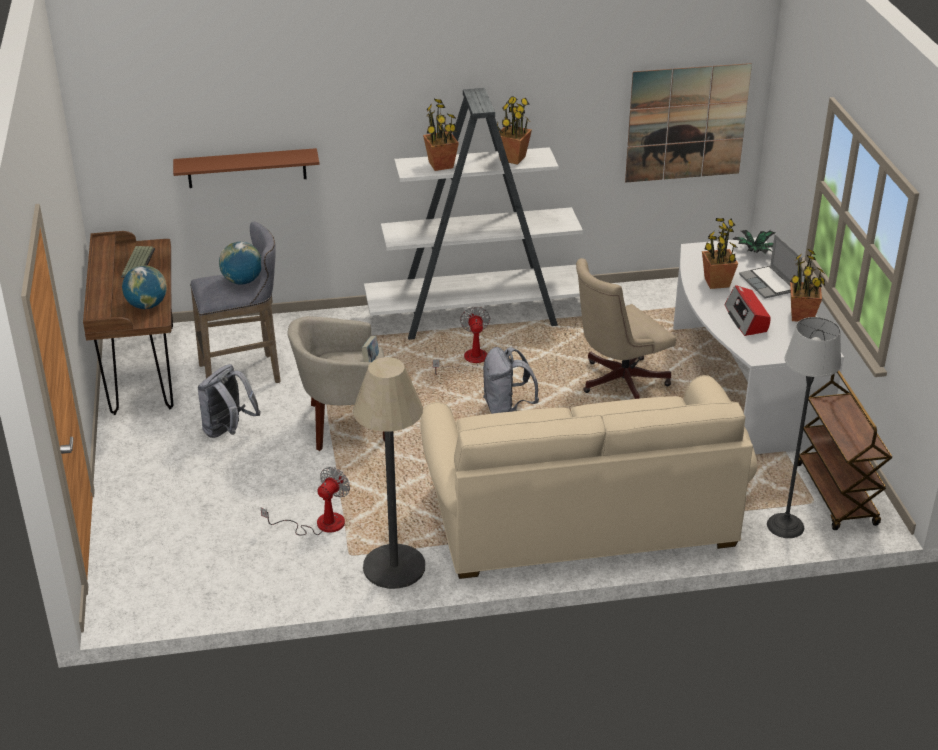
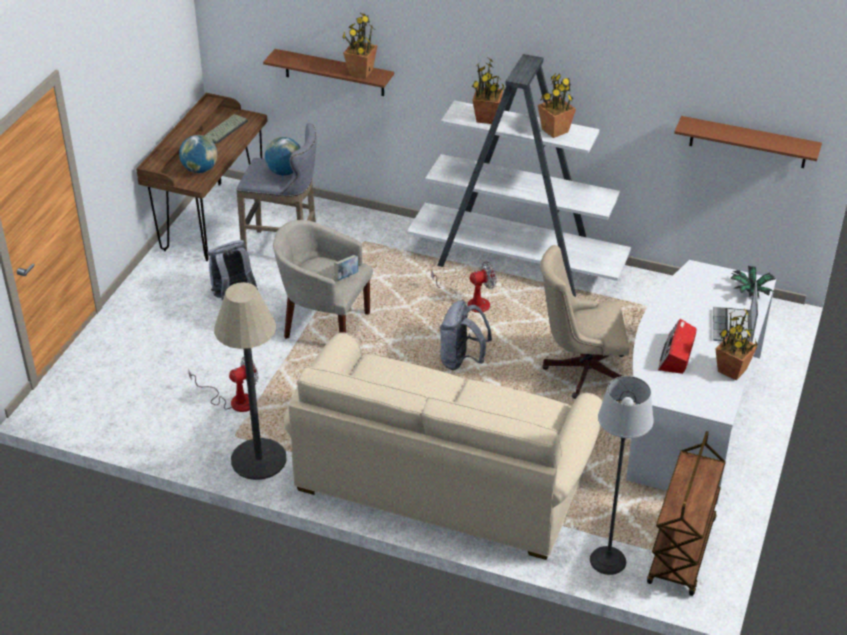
camera: 30 degrees right, 5 degrees up
fan [433,306,490,375] -> fan turned 45 degrees clockwise [431,261,496,313]
picture [625,63,752,183] -> brown shelf [674,116,822,168]
potted plant [702,218,738,289] -> potted plant moved to [343,12,378,79]

